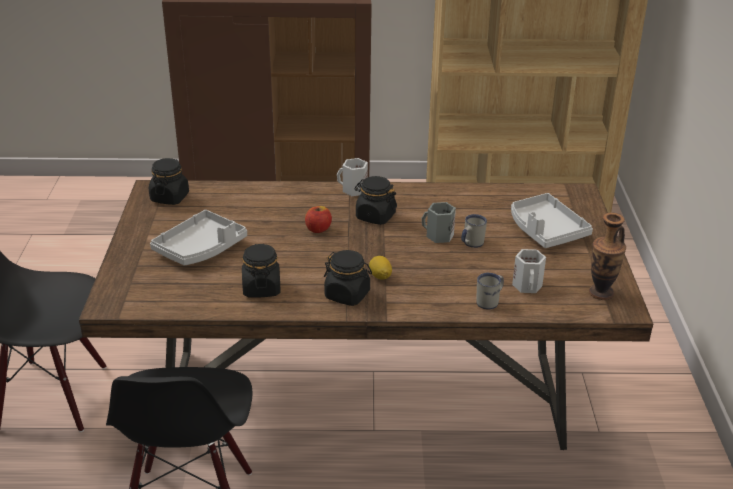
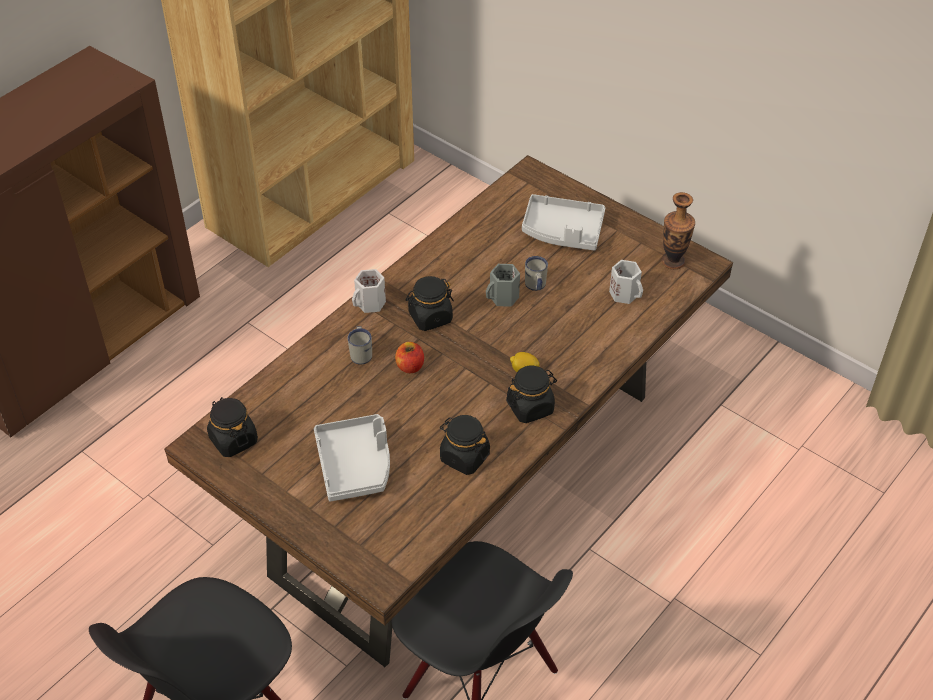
camera: 50 degrees left, 15 degrees up
white mug [476,273,504,309] -> white mug moved to [348,326,372,364]

